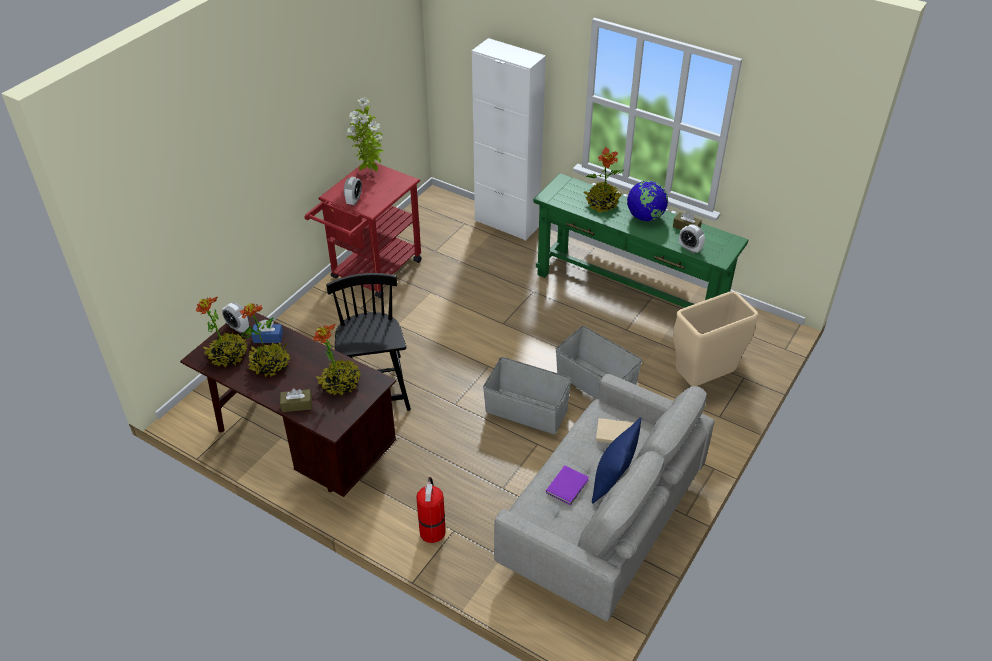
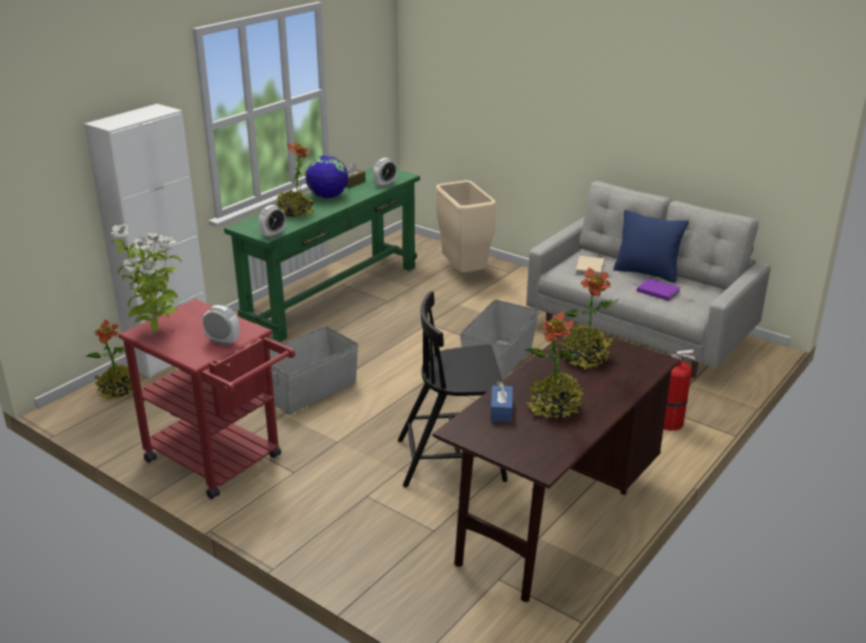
camera: 85 degrees left, 15 degrees down
potted plant [195,296,247,367] -> potted plant moved to [85,319,133,401]
alarm clock [222,302,249,333] -> alarm clock moved to [258,205,286,238]
brown tissue box [280,388,312,412] -> none
grey storage box [556,326,642,399] -> grey storage box moved to [269,326,358,415]

